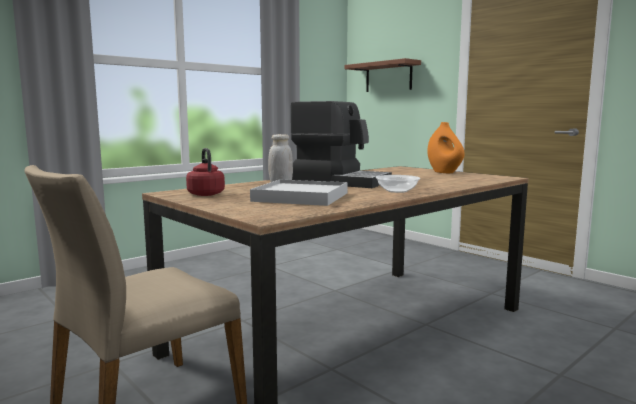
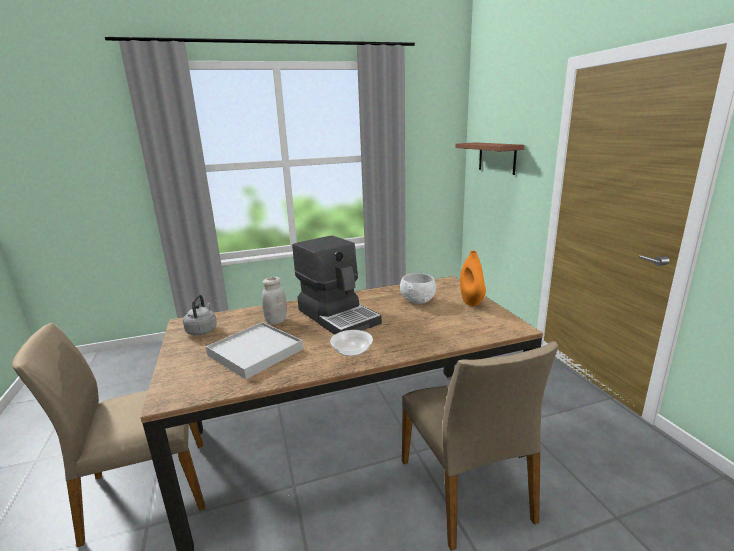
camera: 25 degrees right, 10 degrees up
red kettle [186,148,225,196] -> grey kettle [183,295,217,336]
none -> white bowl [400,273,436,304]
none -> beige chair [402,341,558,551]

